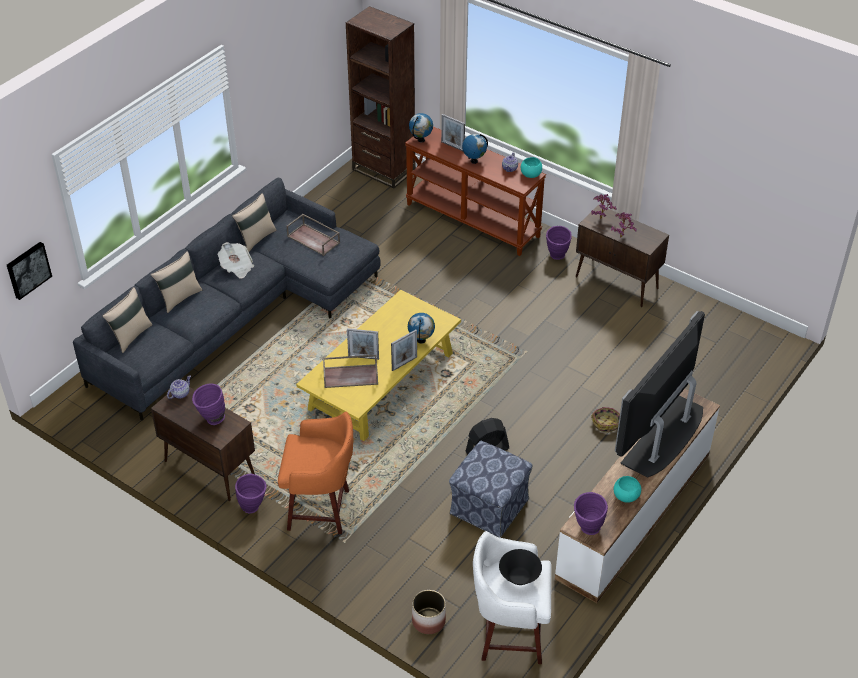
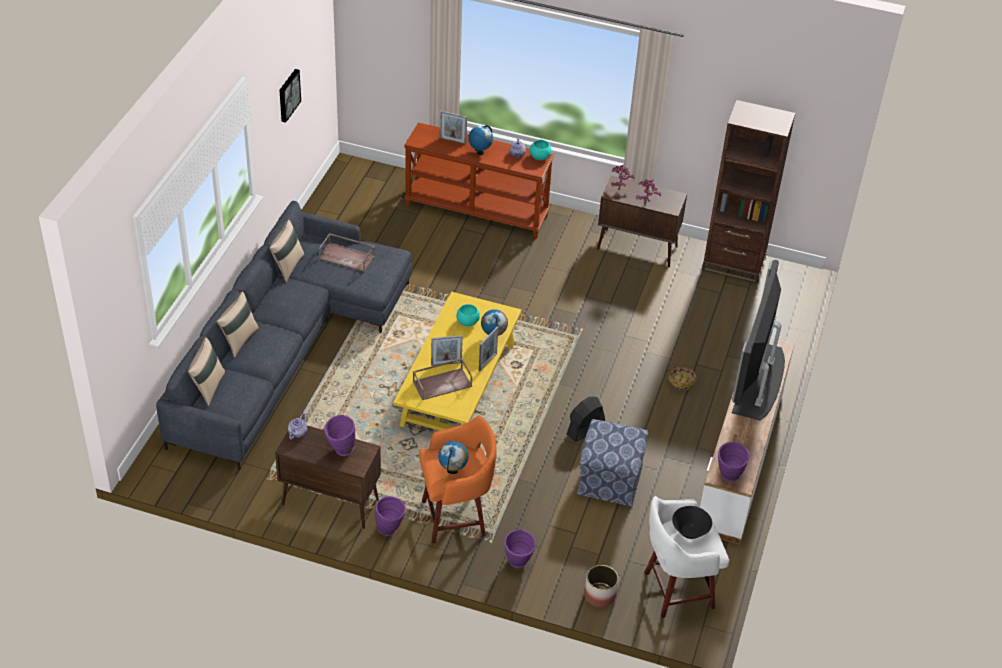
camera: 20 degrees left, 0 degrees up
picture [7,242,52,300] -> picture moved to [279,69,301,123]
newspaper [218,242,254,279] -> none
brown bookcase [346,6,416,188] -> brown bookcase moved to [702,100,795,284]
globe [409,113,433,142] -> globe moved to [438,441,469,474]
purple vase [546,226,572,260] -> purple vase moved to [504,529,536,568]
turquoise bowl [614,476,641,503] -> turquoise bowl moved to [456,304,480,326]

